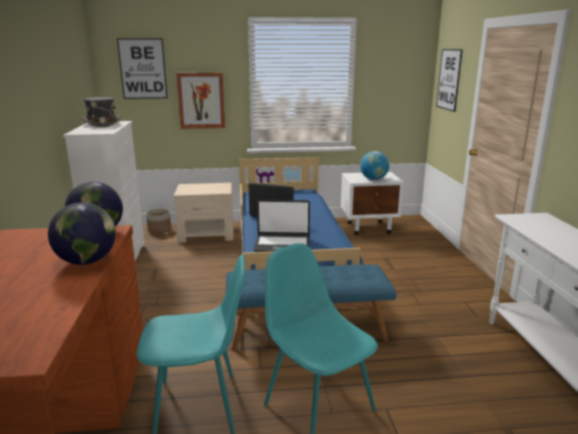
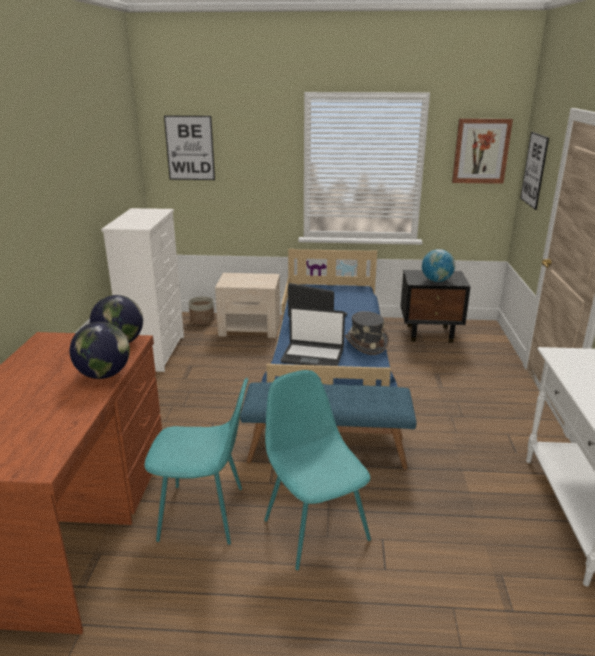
camera: 10 degrees right, 5 degrees up
grey hat [81,97,121,127] -> grey hat moved to [345,311,389,355]
picture [177,73,225,129] -> picture moved to [452,118,513,184]
white nightstand [341,172,404,235] -> black nightstand [401,270,471,343]

